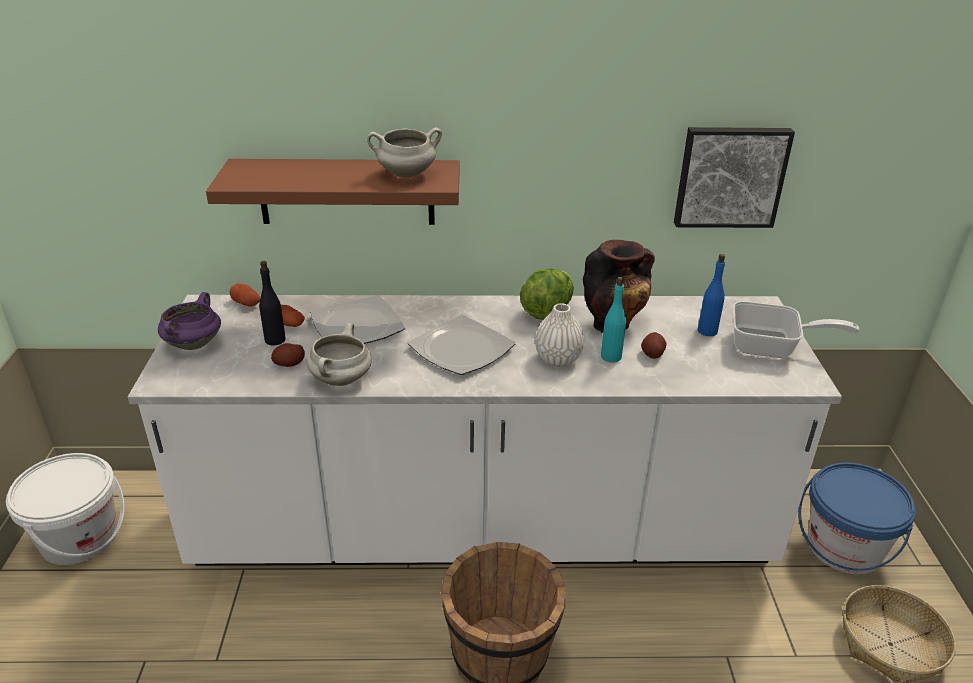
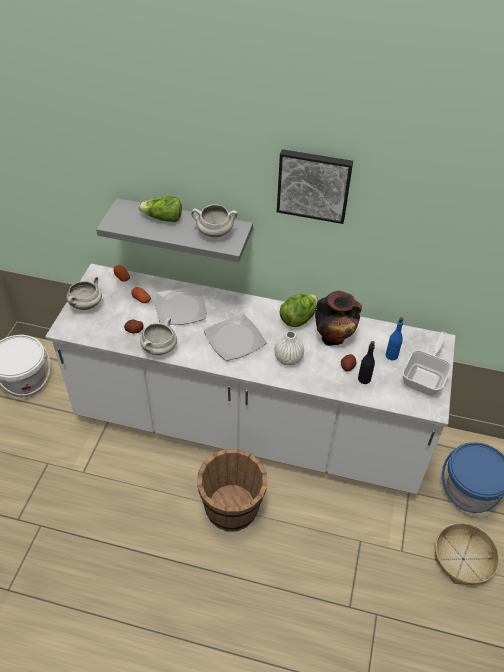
camera: 15 degrees right, 15 degrees up
purple cooking pot [158,292,221,350] -> white cooking pot [66,276,102,310]
brown shelf [206,159,459,225] -> grey shelf [96,198,253,262]
black bottle [259,261,286,346] -> black bottle moved to [358,341,375,384]
turquoise bottle [601,277,626,363] -> none
picture [674,127,795,228] -> picture moved to [277,149,353,224]
frying pan [733,301,860,358] -> frying pan turned 90 degrees counterclockwise [402,332,452,396]
none -> lettuce [138,196,182,222]

